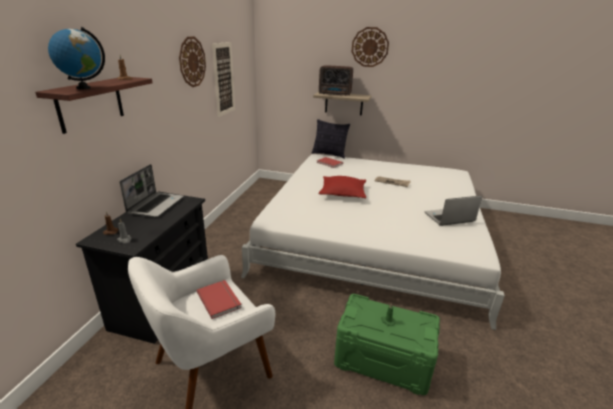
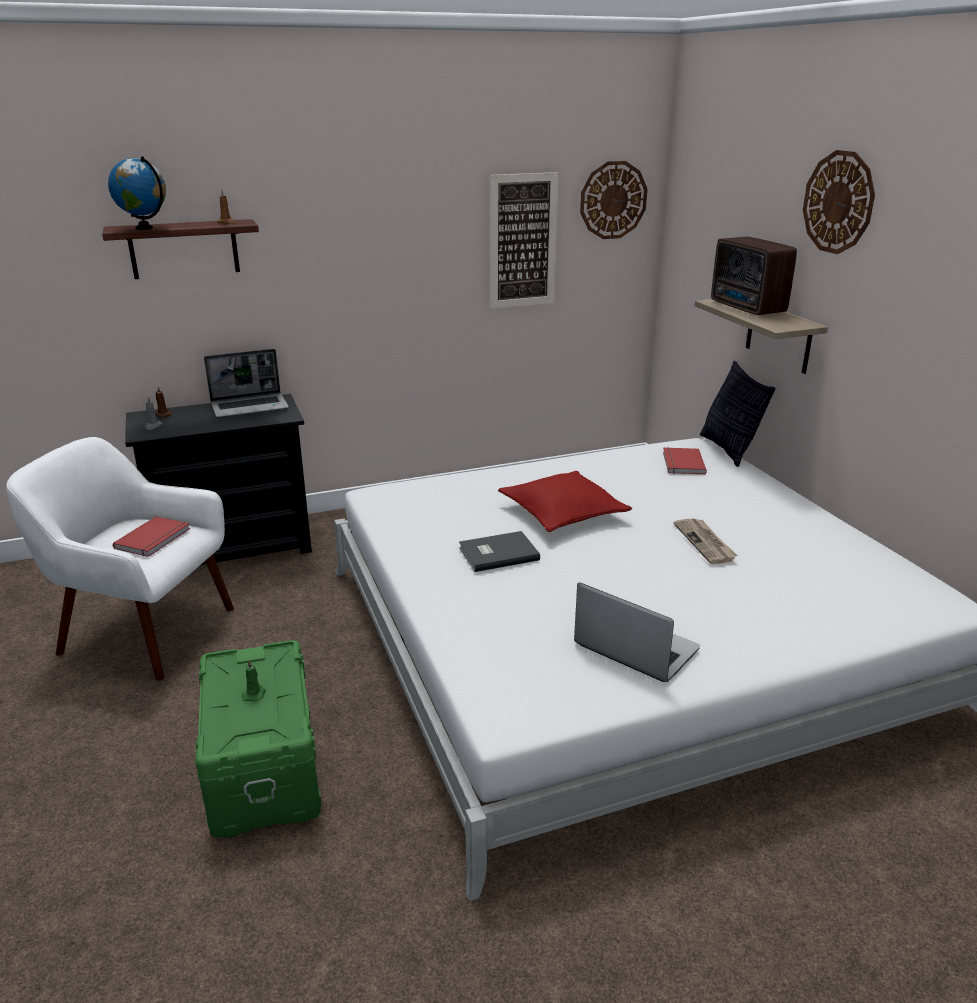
camera: 55 degrees right, 0 degrees up
wall clock [179,36,206,87] -> wall clock moved to [580,161,647,239]
none -> grey book [459,531,540,572]

